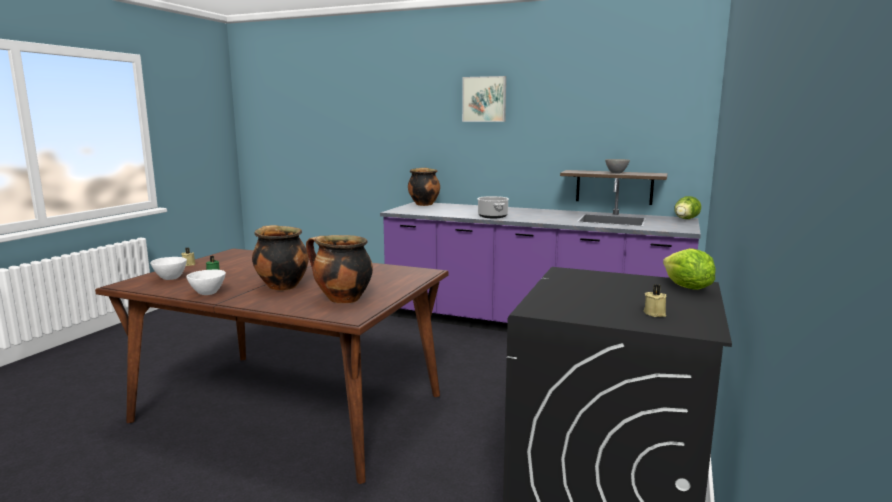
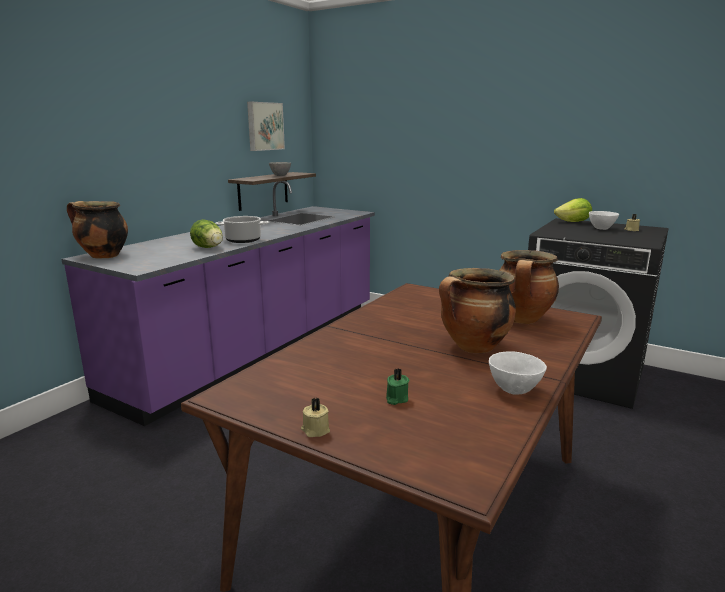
camera: 80 degrees left, 5 degrees up
white bowl [150,257,187,280] -> white bowl moved to [589,211,619,230]
picture [462,76,506,122] -> picture moved to [247,102,285,151]
lettuce [674,196,701,219] -> lettuce moved to [190,219,223,248]

